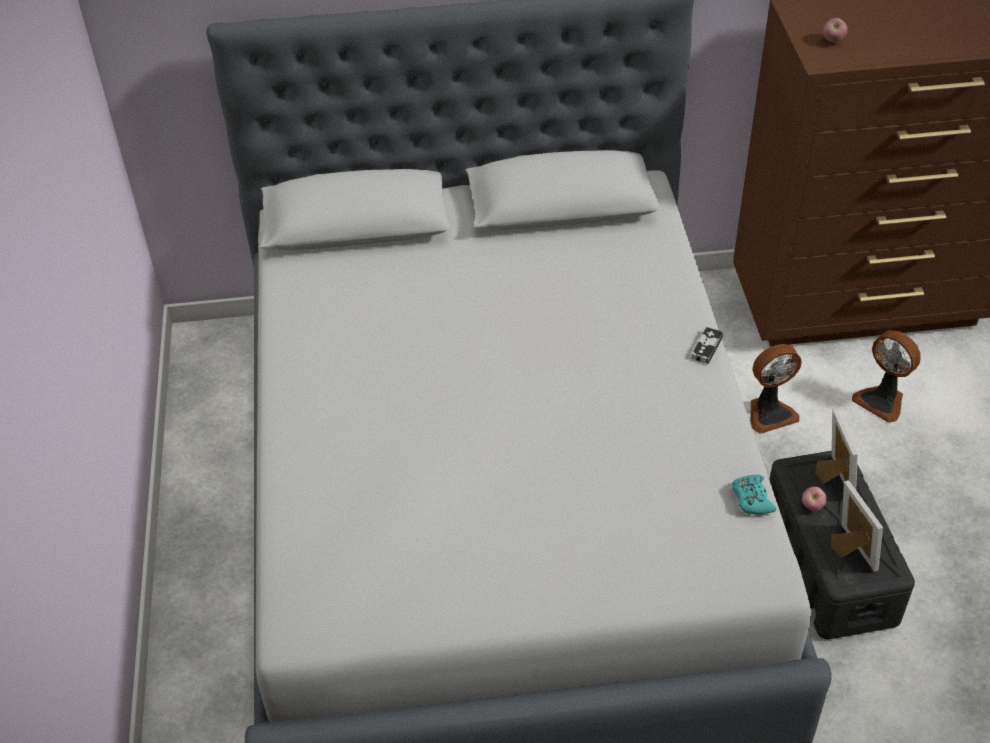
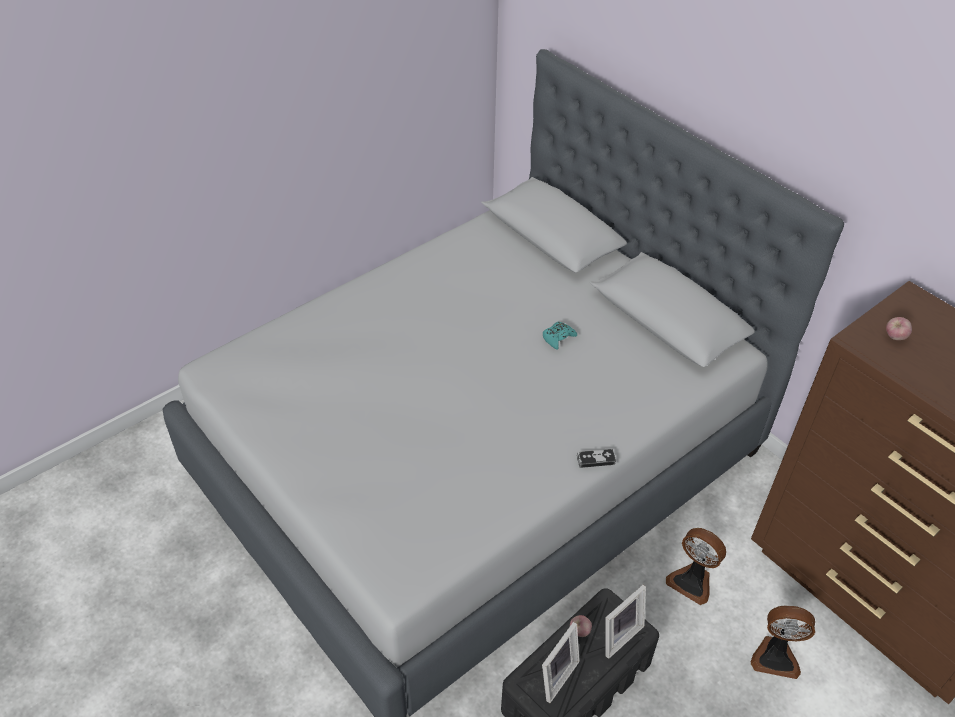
camera: 55 degrees right, 0 degrees up
turquoise game controller [732,475,776,515] -> turquoise game controller moved to [543,322,577,350]
fan [852,330,921,423] -> fan turned 90 degrees counterclockwise [751,605,815,679]

